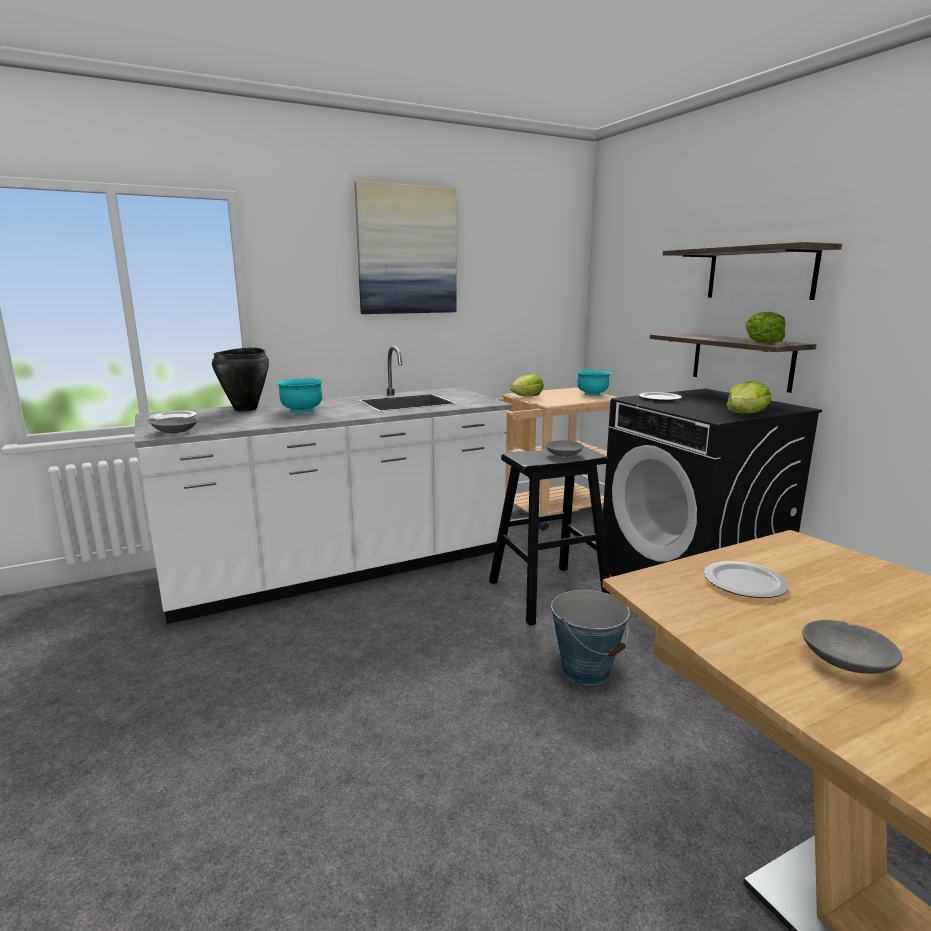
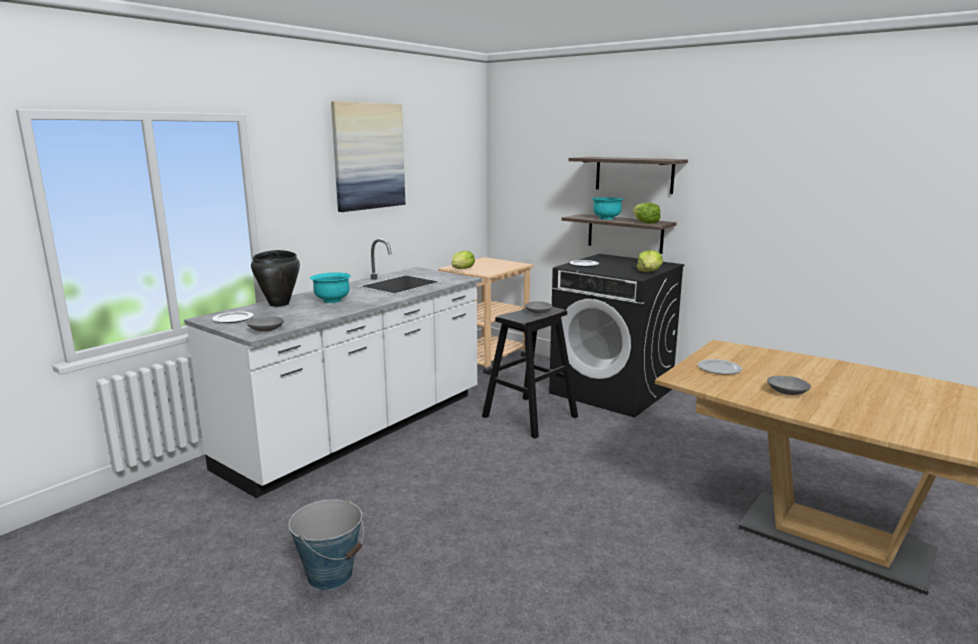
camera: 25 degrees left, 0 degrees up
bucket [551,590,630,685] -> bucket moved to [289,498,364,590]
turquoise bowl [576,370,612,396] -> turquoise bowl moved to [592,197,623,220]

